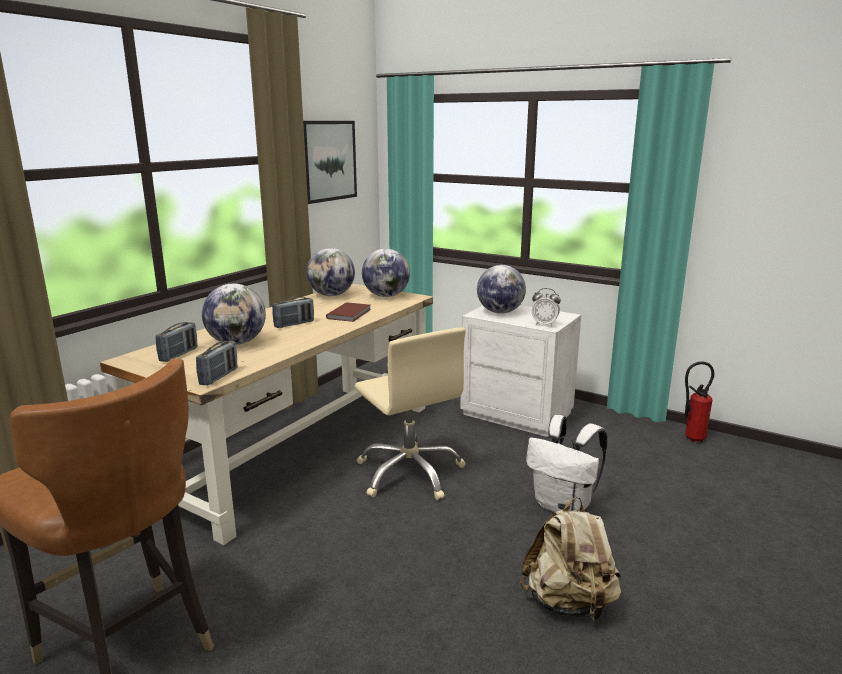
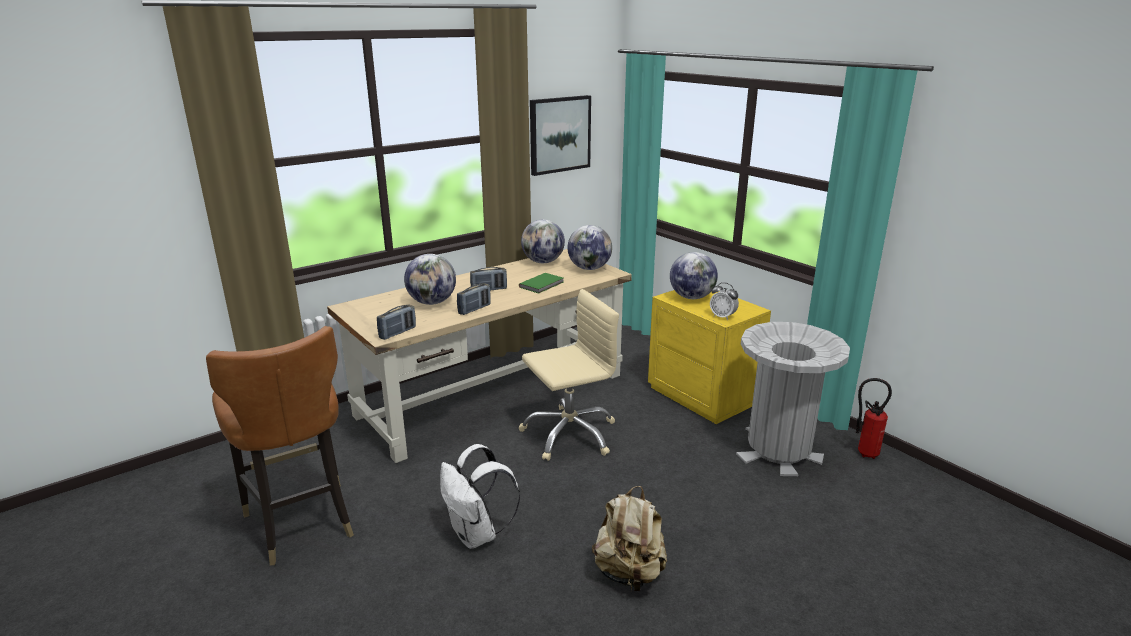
camera: 20 degrees right, 5 degrees up
radio [156,322,198,362] -> radio moved to [457,283,491,315]
brown book [326,302,371,322] -> green book [519,273,563,293]
beige office chair [355,327,466,500] -> beige office chair turned 105 degrees counterclockwise [519,289,619,461]
white nightstand [460,305,581,437] -> yellow nightstand [648,290,771,424]
white backpack [526,415,608,512] -> white backpack moved to [440,444,520,549]
none -> grey trash can [736,322,850,476]

